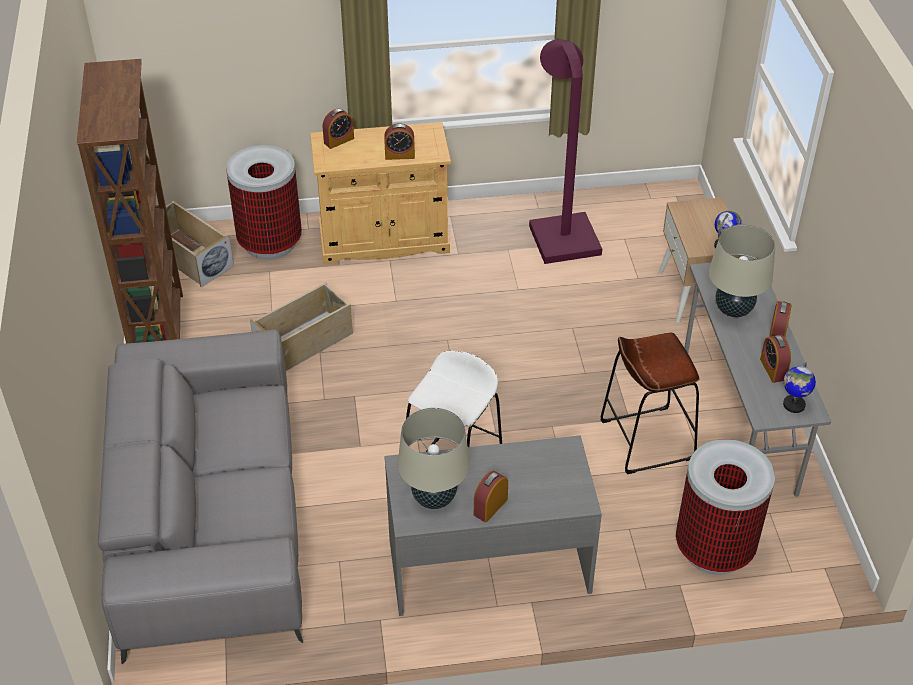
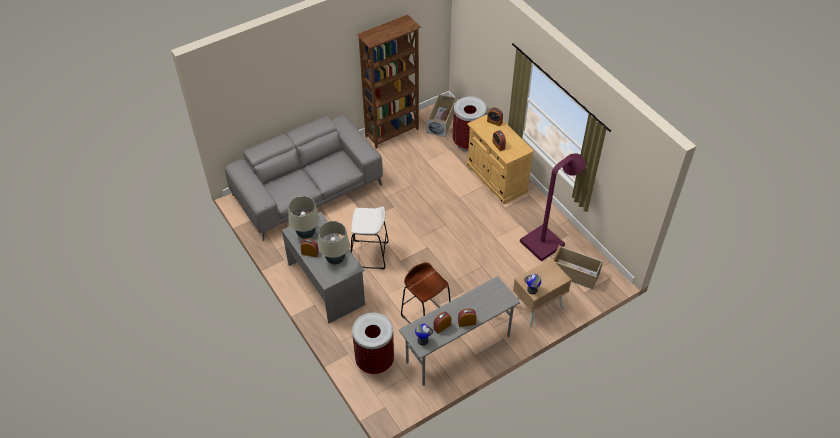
camera: 65 degrees right, 5 degrees up
beige storage box [250,282,353,371] -> beige storage box moved to [553,244,603,289]
beige table lamp [709,224,775,317] -> beige table lamp moved to [318,221,350,265]

